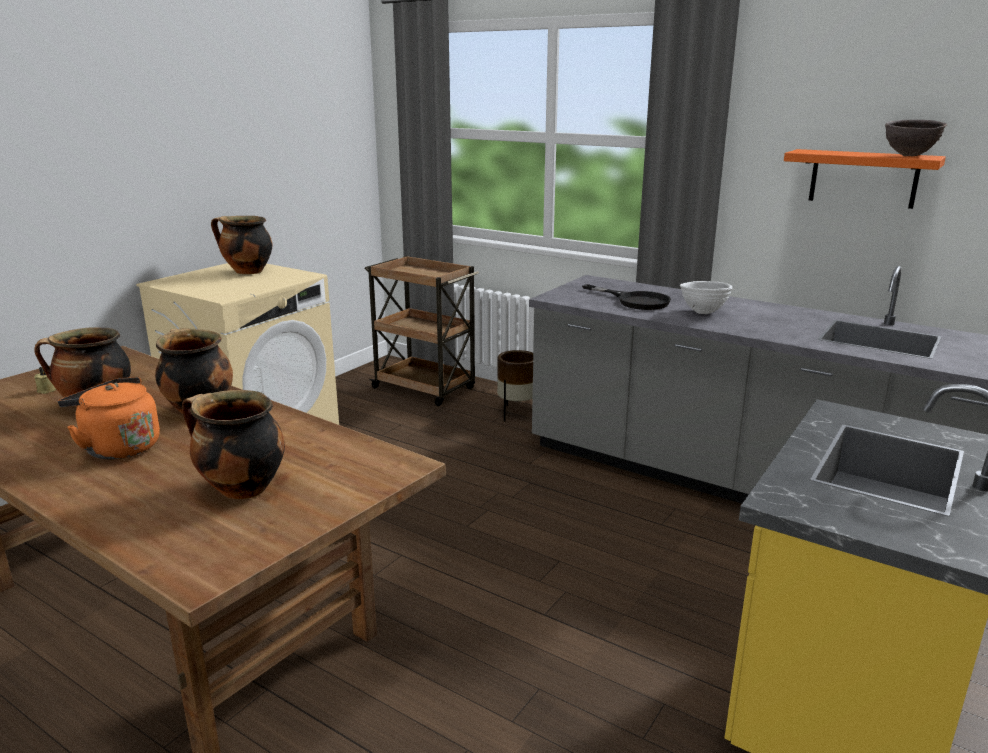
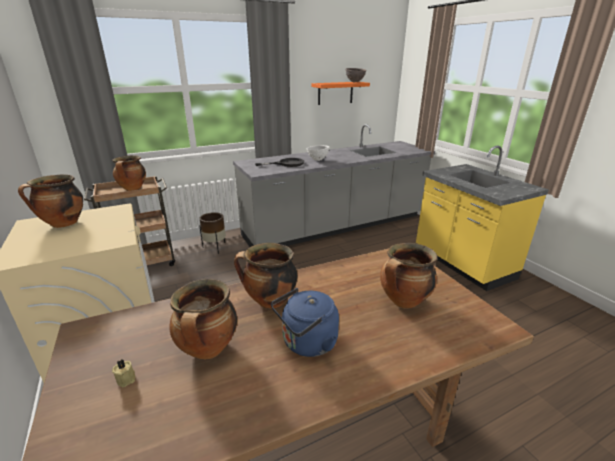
camera: 60 degrees left, 5 degrees up
orange kettle [58,377,160,459] -> blue kettle [271,288,339,357]
none -> cooking pot [113,156,146,191]

